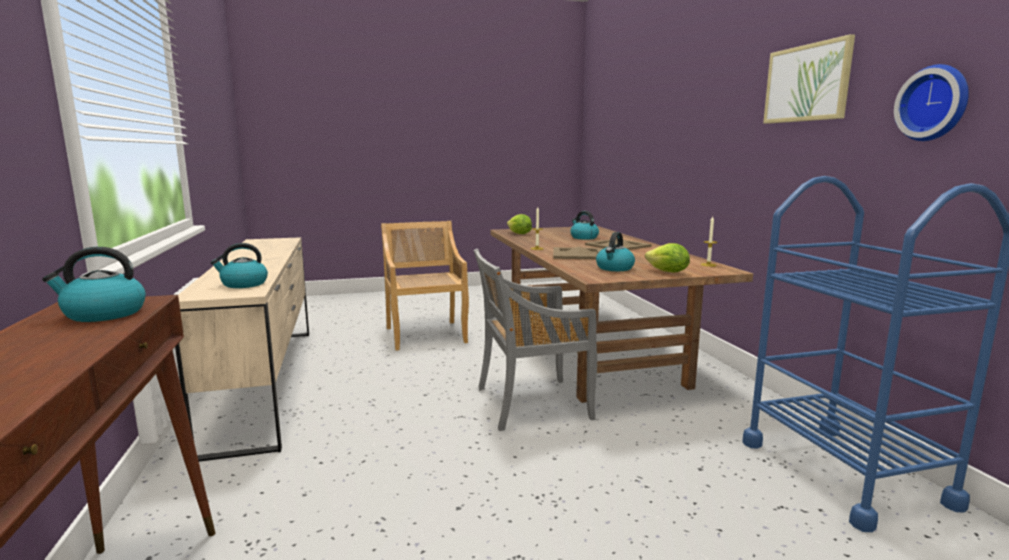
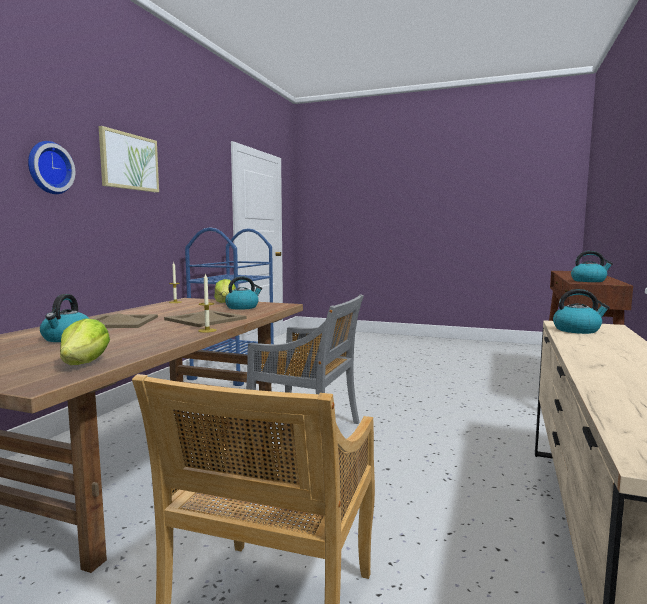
camera: 145 degrees left, 5 degrees down
wall clock [894,64,969,141] -> wall clock moved to [28,141,75,194]

